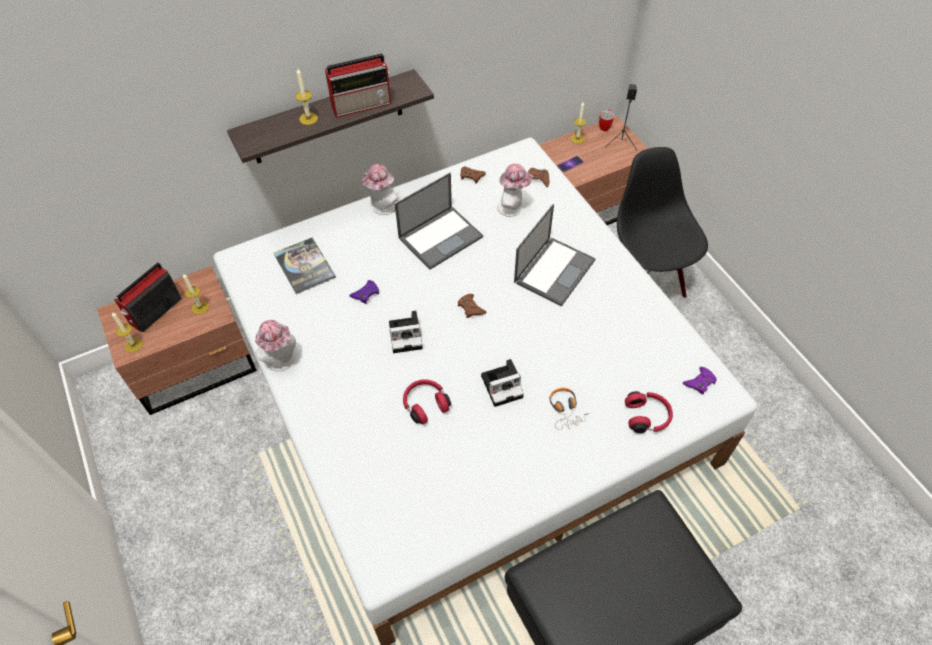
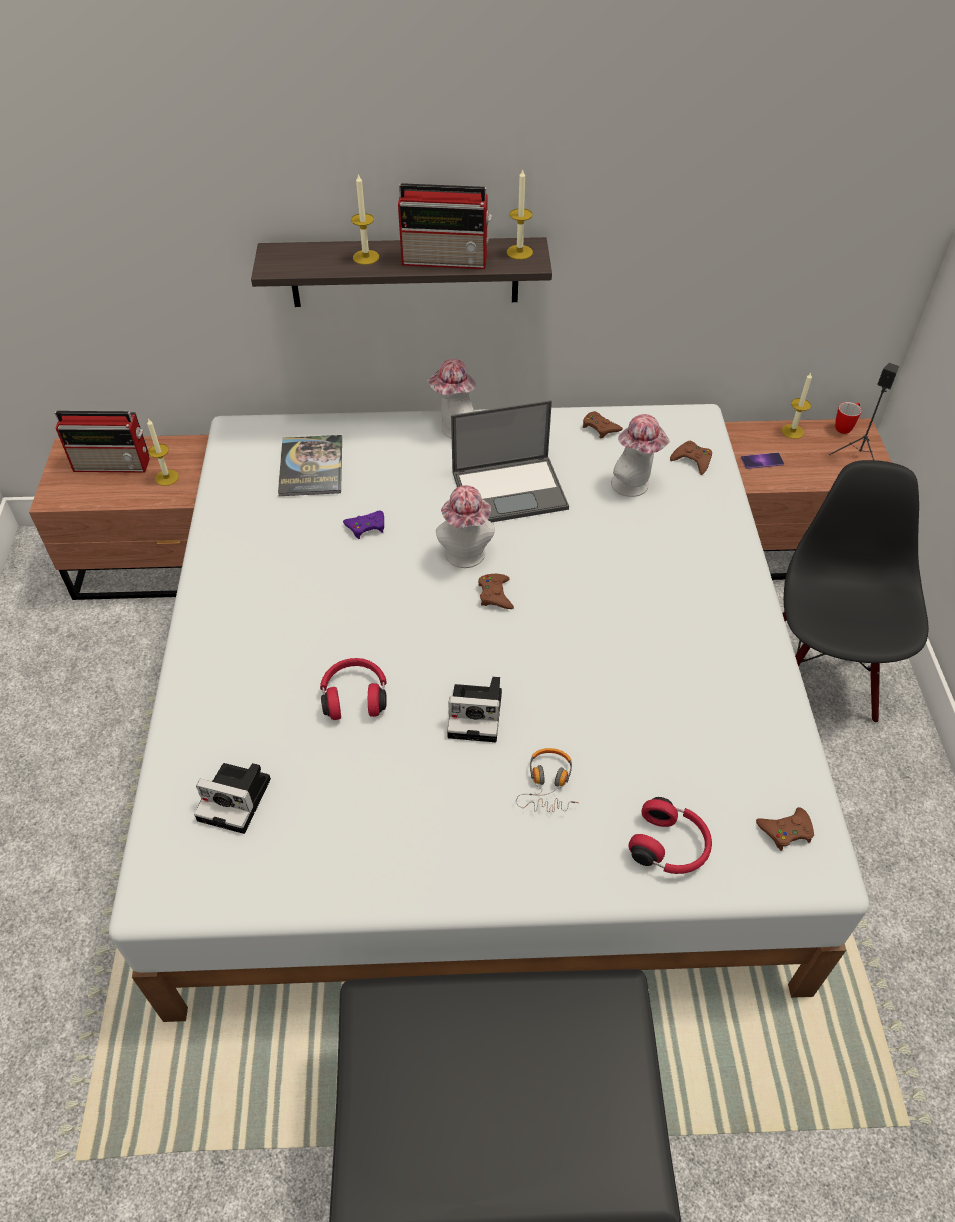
camera: 25 degrees right, 5 degrees down
candle [112,312,143,353] -> candle moved to [507,168,533,260]
radio [114,262,182,332] -> radio turned 150 degrees counterclockwise [55,411,150,473]
hat [255,320,296,371] -> hat moved to [436,485,495,568]
camera [389,311,423,353] -> camera moved to [194,763,271,834]
laptop [514,204,596,307] -> none
purple game controller [683,367,717,394] -> brown game controller [756,807,814,851]

